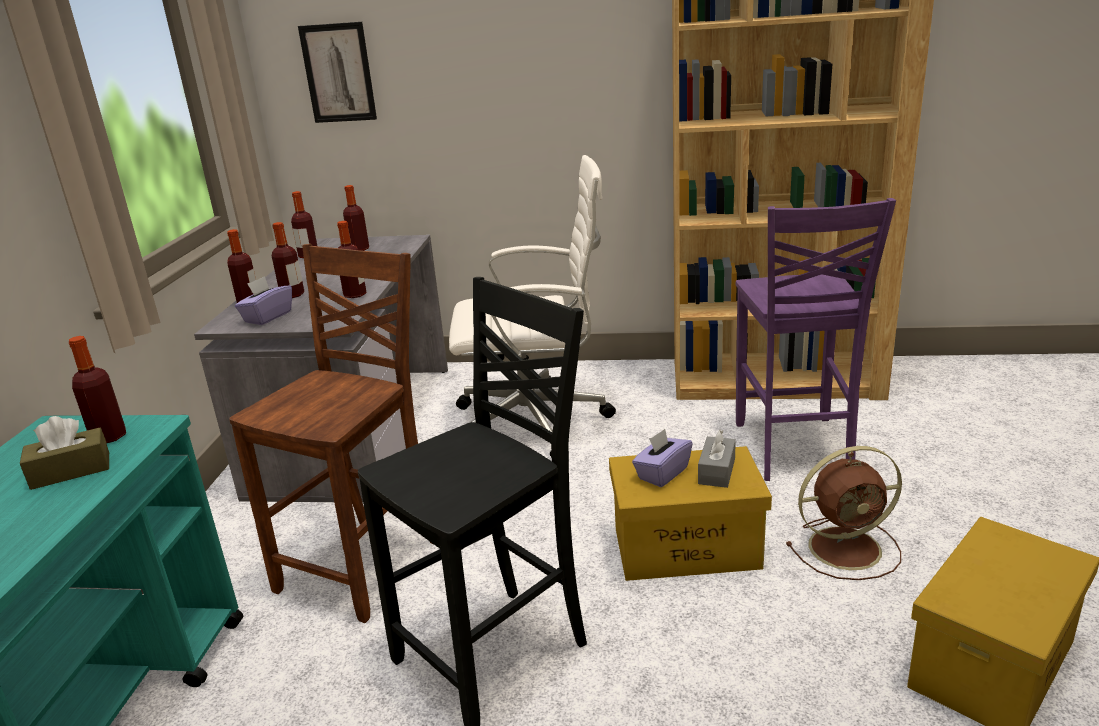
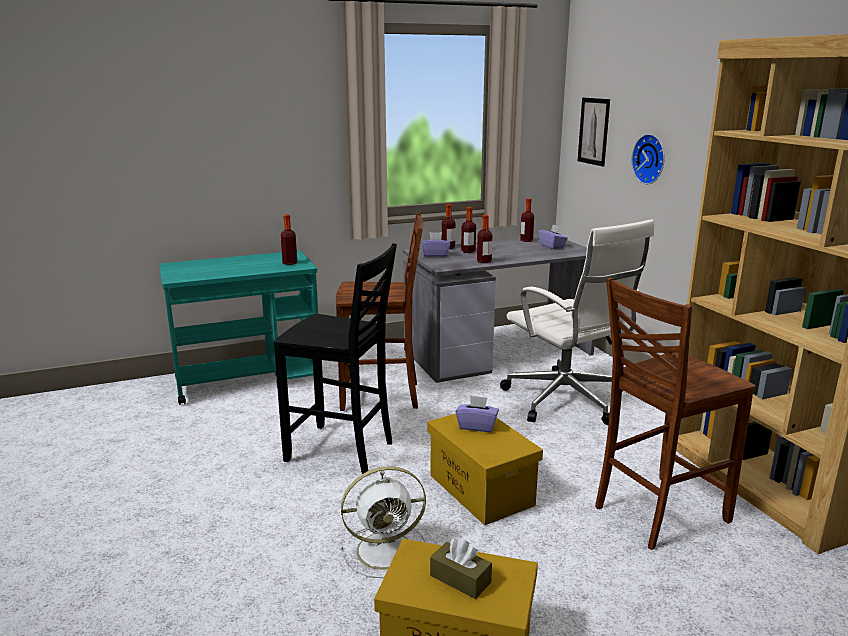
camera: 60 degrees right, 5 degrees down
brown tissue box [20,416,109,490] -> brown tissue box moved to [430,538,492,599]
bottle [343,185,369,251] -> purple tissue box [538,224,568,249]
grey tissue box [698,430,736,488] -> none
purple chair [736,198,896,481] -> brown chair [595,277,756,550]
brown fan [786,446,902,580] -> none
none -> white fan [339,466,426,578]
none -> wall clock [632,134,665,184]

